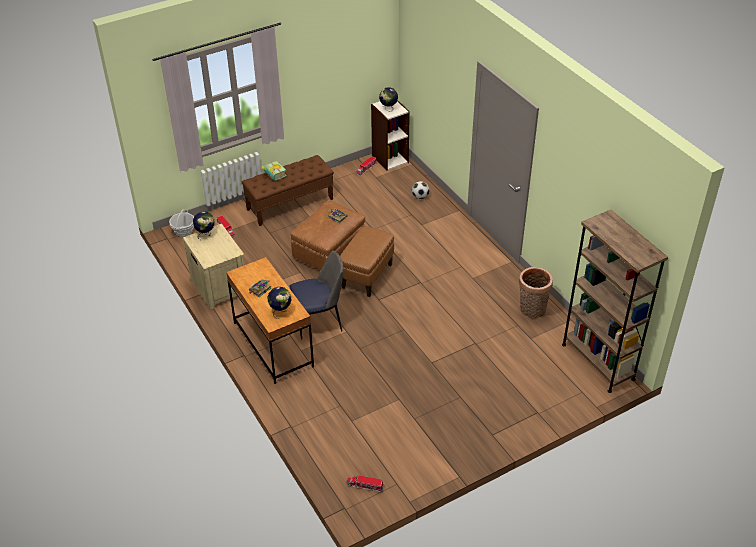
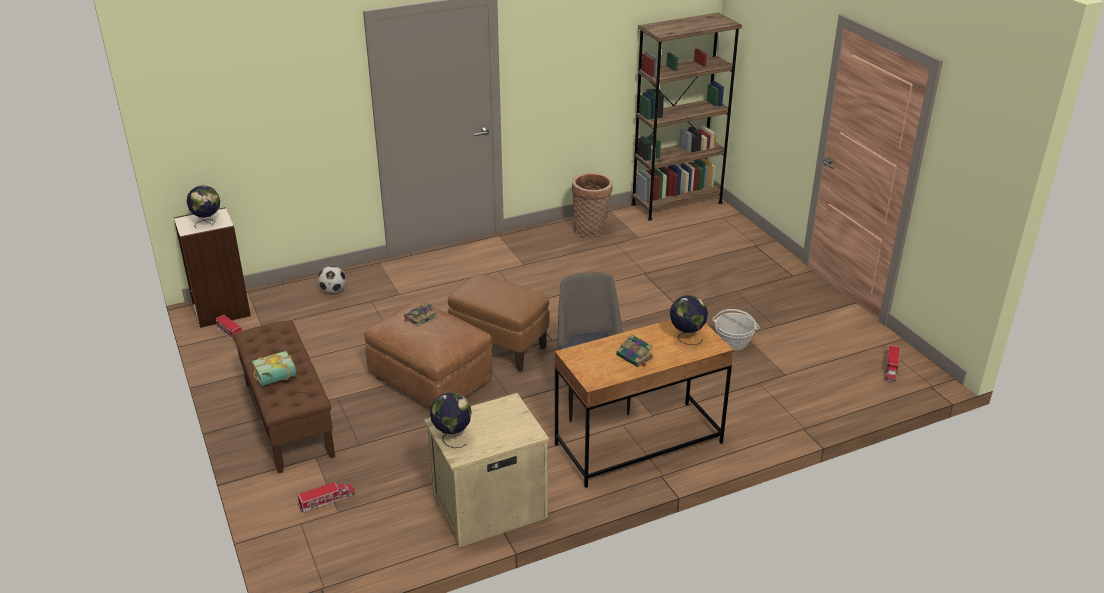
camera: 85 degrees left, 10 degrees down
basket [169,209,194,237] -> basket moved to [712,309,760,351]

